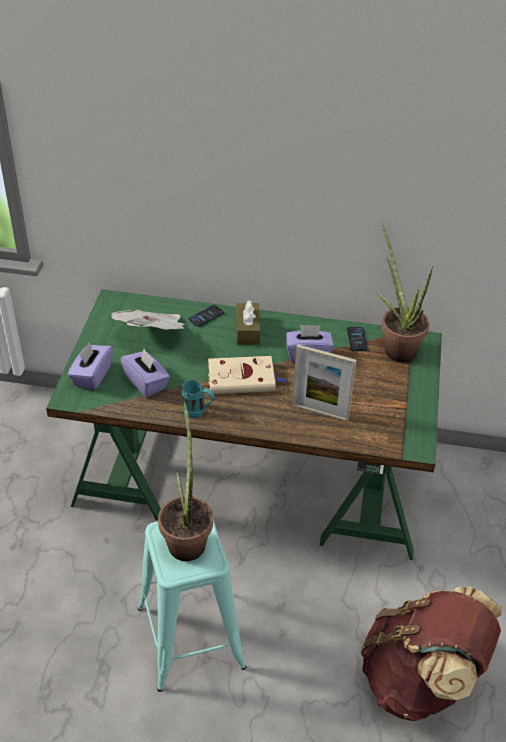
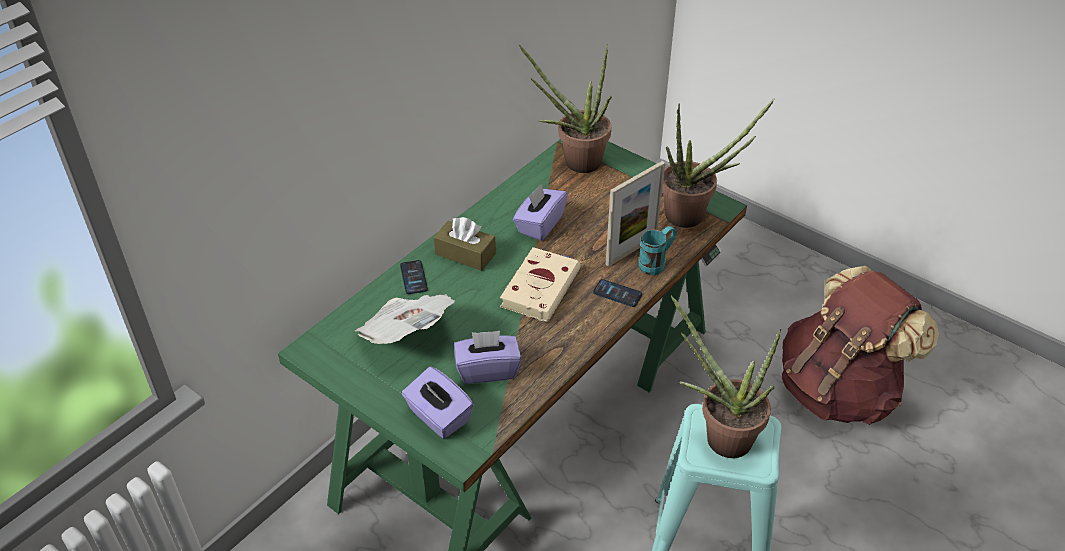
camera: 60 degrees left, 0 degrees up
turquoise mug [182,380,215,418] -> turquoise mug moved to [639,226,677,275]
phone [347,327,368,351] -> phone moved to [593,279,642,307]
none -> potted plant [662,99,775,228]

